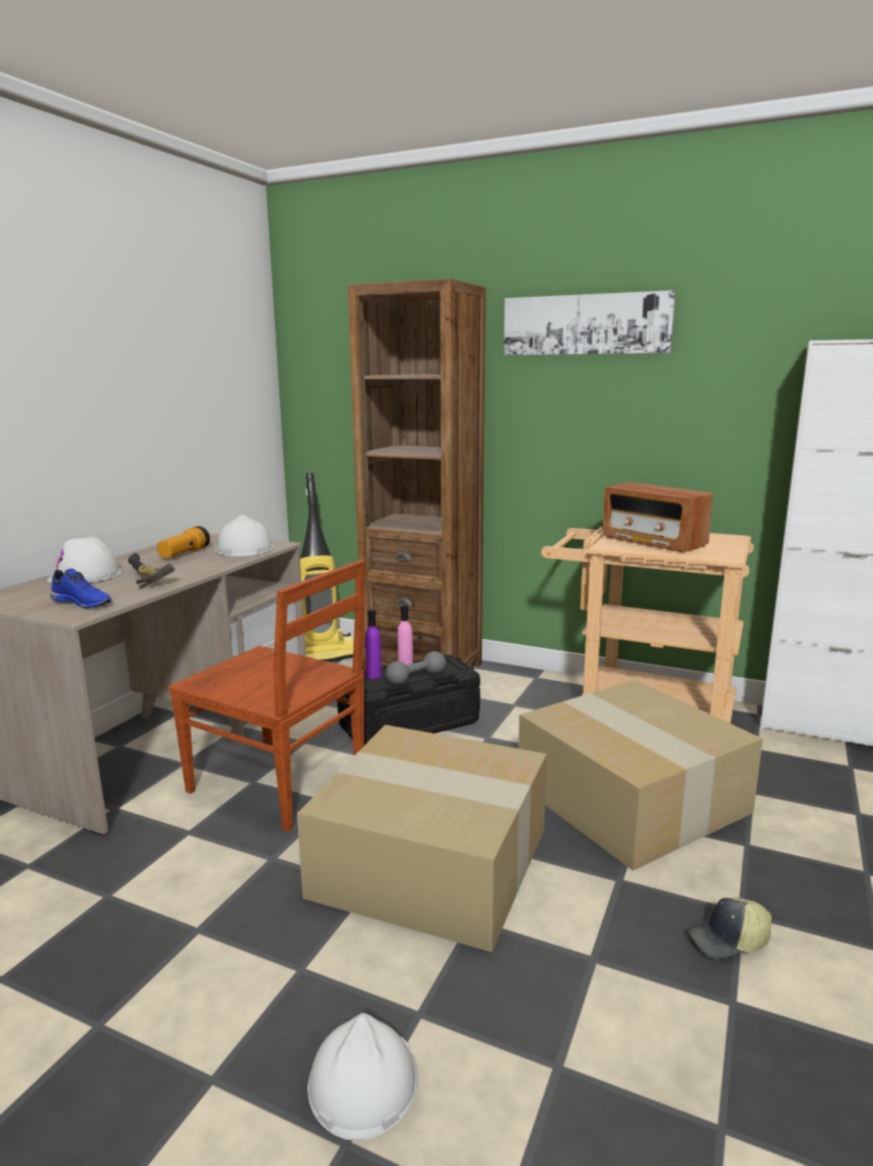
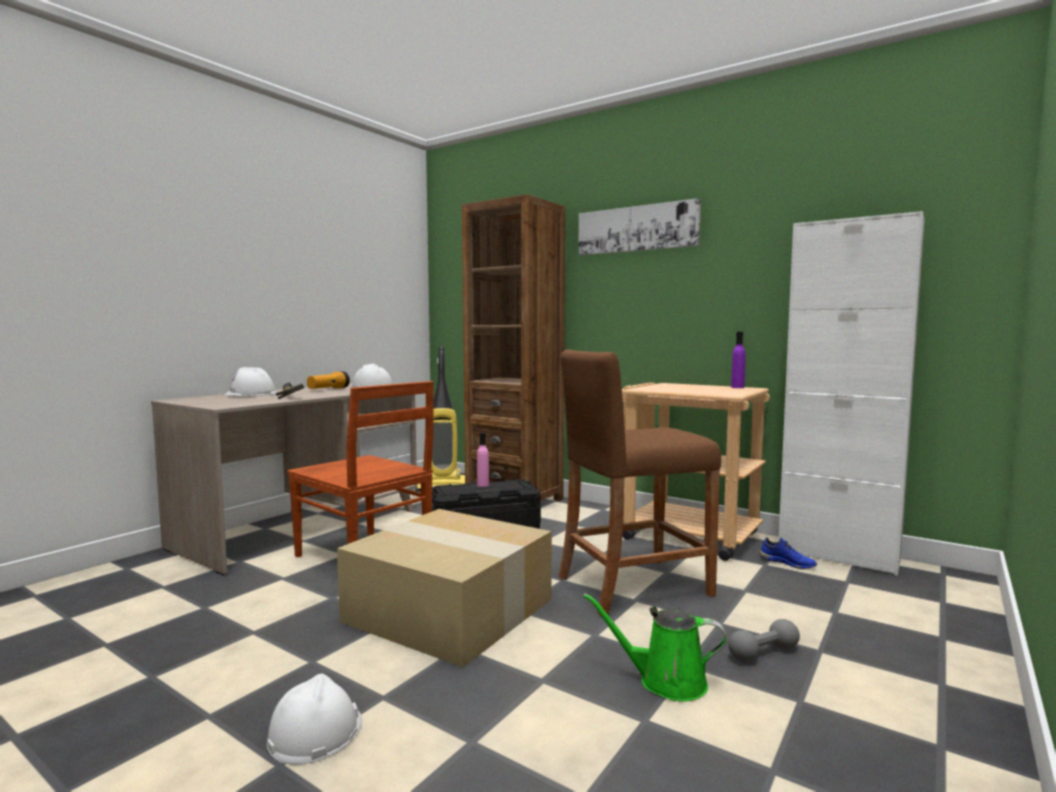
camera: 10 degrees right, 10 degrees down
blue shoe [50,568,112,608] -> blue shoe moved to [760,538,817,569]
purple bottle [365,609,382,679] -> purple bottle moved to [731,332,745,388]
grey dumbbell [386,651,446,685] -> grey dumbbell moved to [728,619,800,662]
cardboard box [519,680,763,870] -> brown stool [558,349,721,617]
radio [602,482,713,553] -> none
cap [687,897,772,959] -> green watering can [583,593,727,701]

